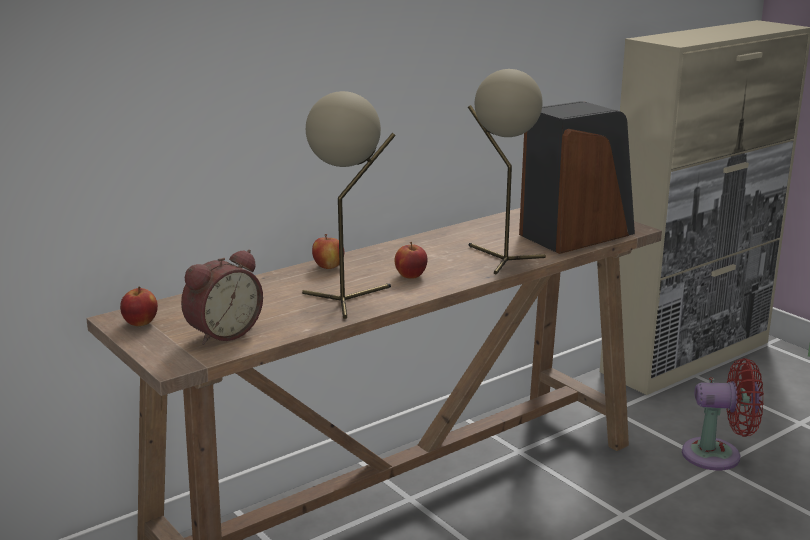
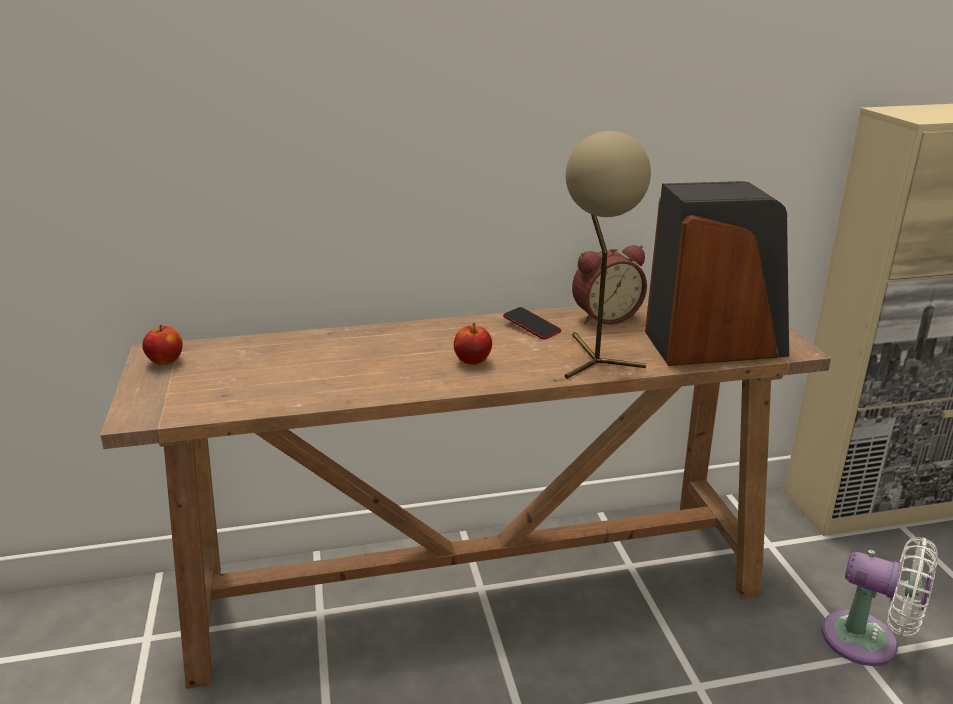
camera: 25 degrees right, 5 degrees up
alarm clock [181,250,263,345] -> alarm clock moved to [572,245,647,324]
beige table lamp [302,91,396,319] -> none
apple [312,234,344,269] -> none
red fan [682,358,764,470] -> white fan [822,537,938,666]
none -> phone [503,307,561,339]

